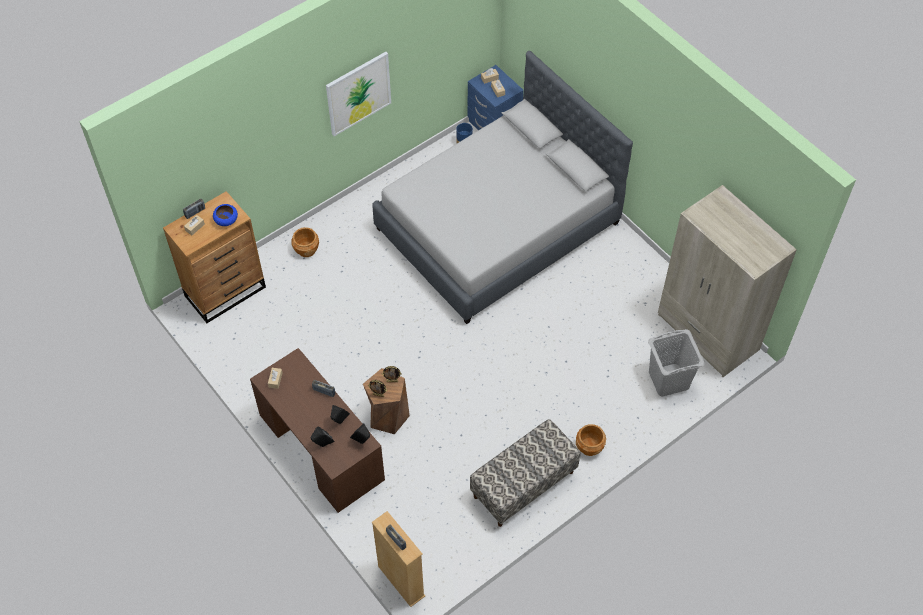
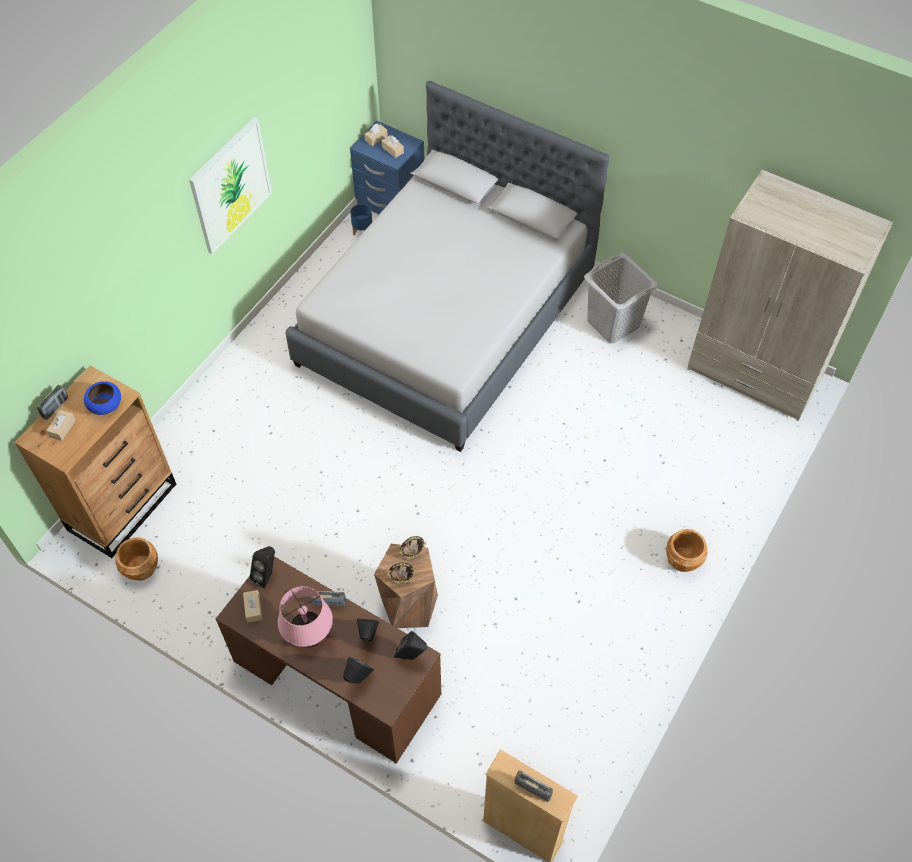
camera: 20 degrees left, 0 degrees up
brown planter [292,227,319,257] -> brown planter moved to [115,537,158,580]
bench [470,419,580,527] -> none
grey laundry basket [648,329,704,397] -> grey laundry basket moved to [584,253,659,343]
none -> black speaker [250,546,275,588]
none -> pink table lamp [278,586,333,648]

